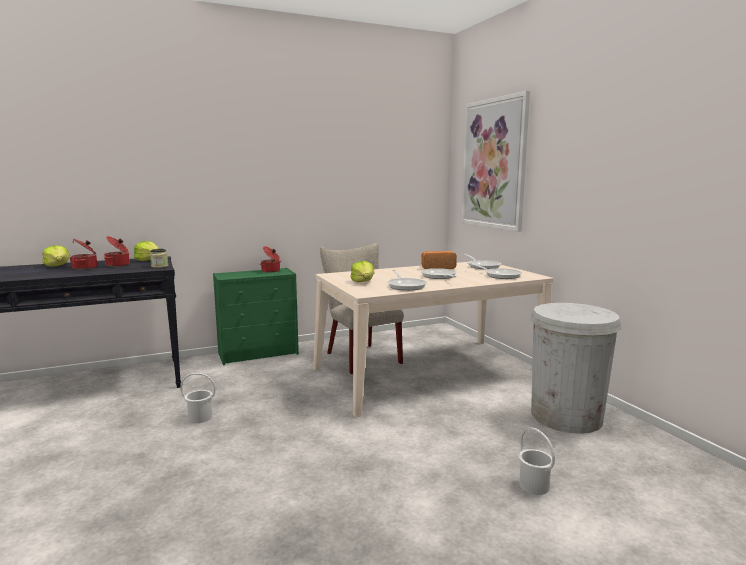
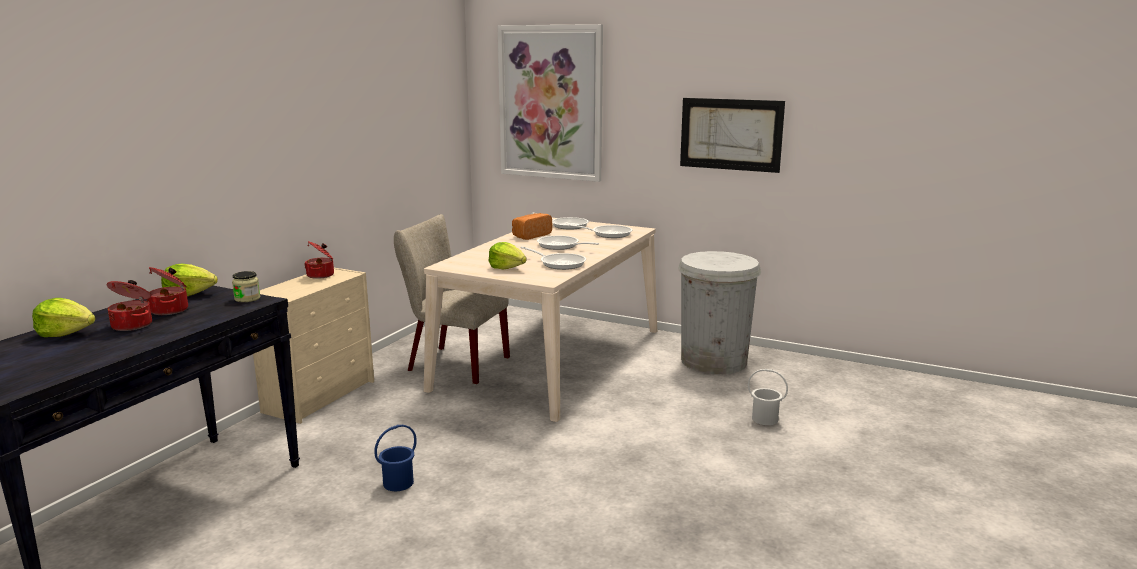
camera: 40 degrees left, 5 degrees up
white bucket [180,373,216,423] -> blue bucket [374,425,417,491]
green dresser [213,268,299,365] -> beige dresser [253,268,374,424]
none -> picture [680,98,785,173]

